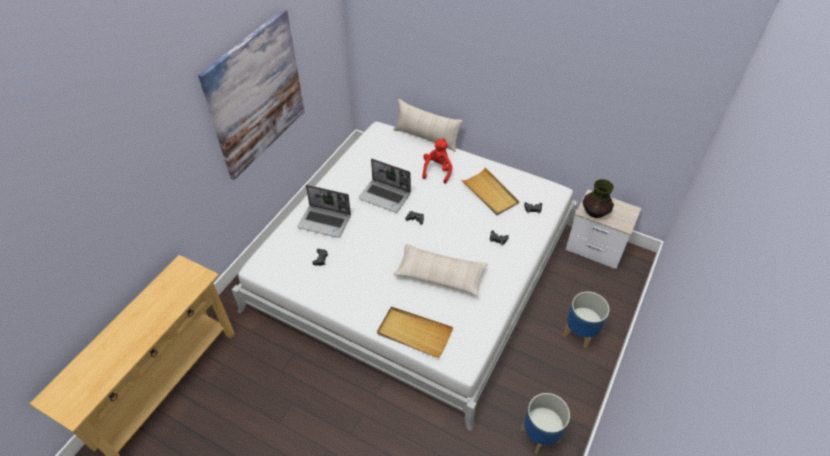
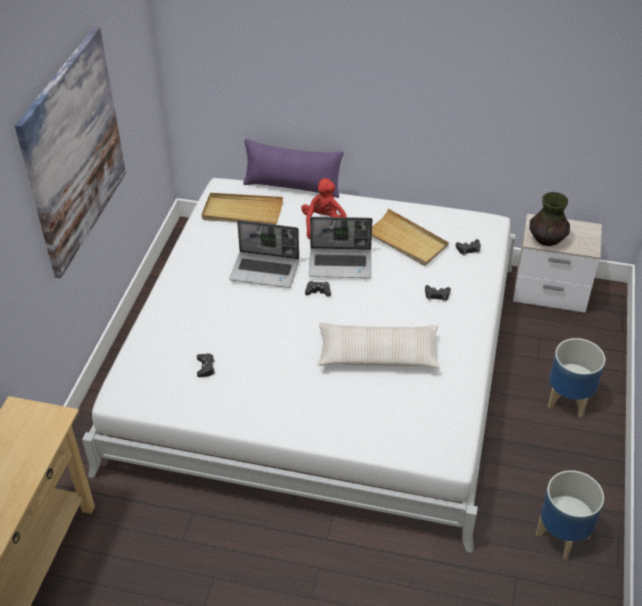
camera: 15 degrees left, 5 degrees down
laptop [297,185,351,238] -> laptop moved to [309,217,373,278]
beige tray [377,307,453,358] -> beige tray moved to [202,193,283,225]
beige pillow [394,99,463,152] -> purple pillow [243,139,344,198]

